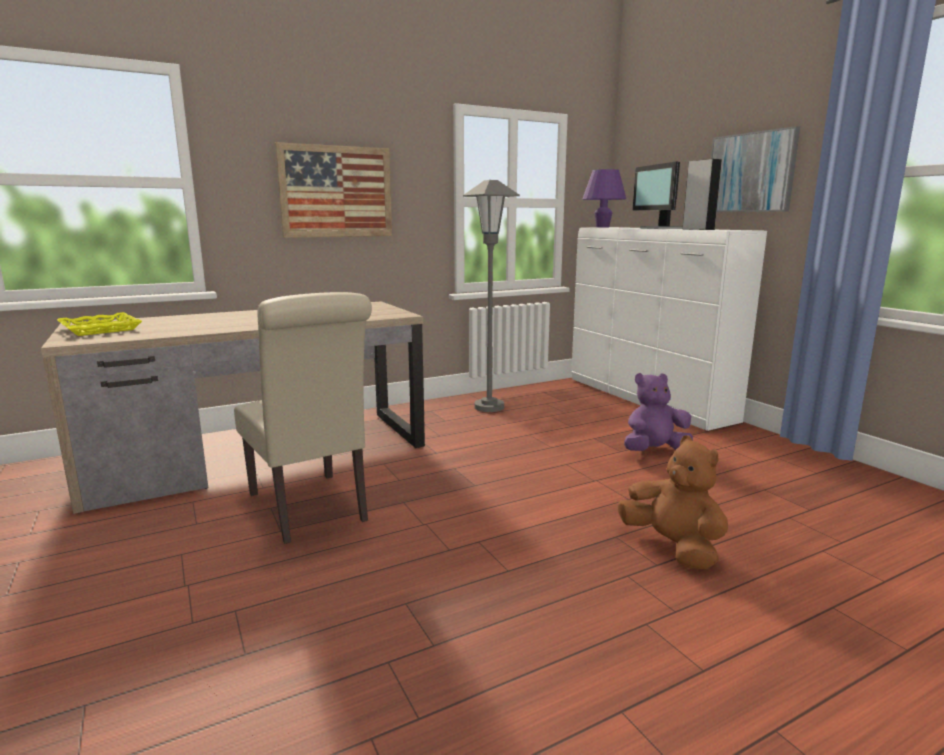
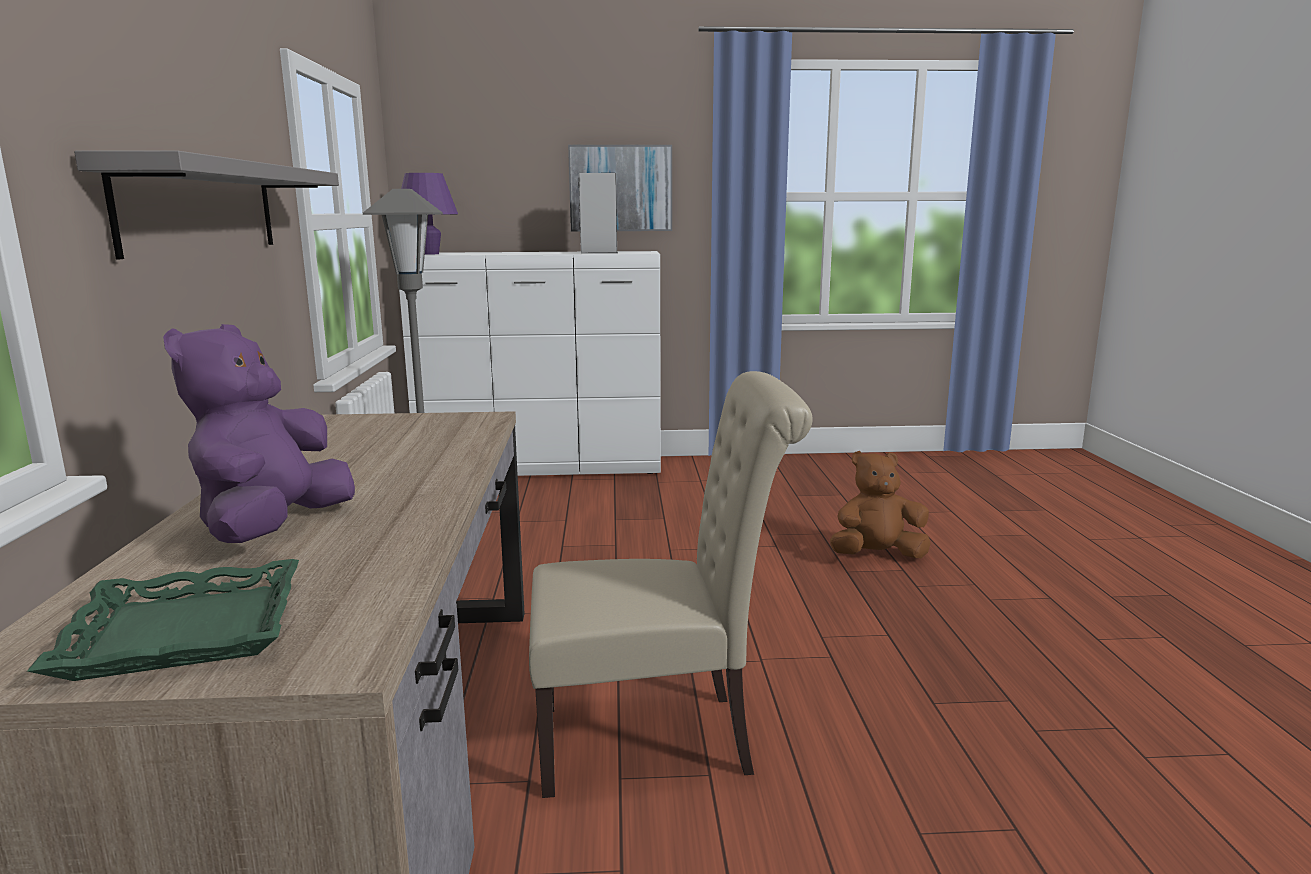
camera: 65 degrees left, 0 degrees up
yellow tray [57,312,142,336] -> green tray [27,559,299,681]
picture [275,142,392,238] -> grey shelf [74,151,339,259]
purple plush toy [624,373,693,451] -> purple plush toy moved to [163,324,355,543]
monitor [633,162,683,229] -> none

